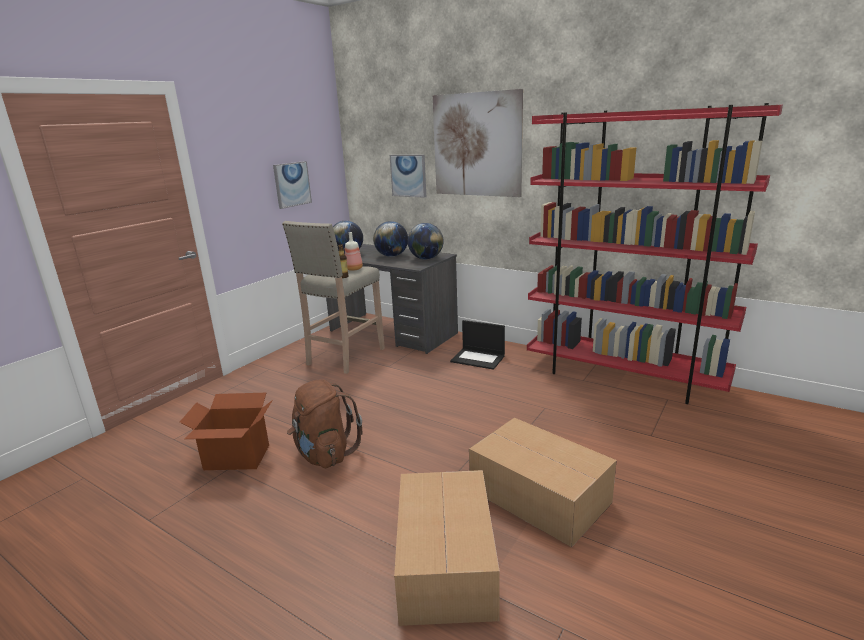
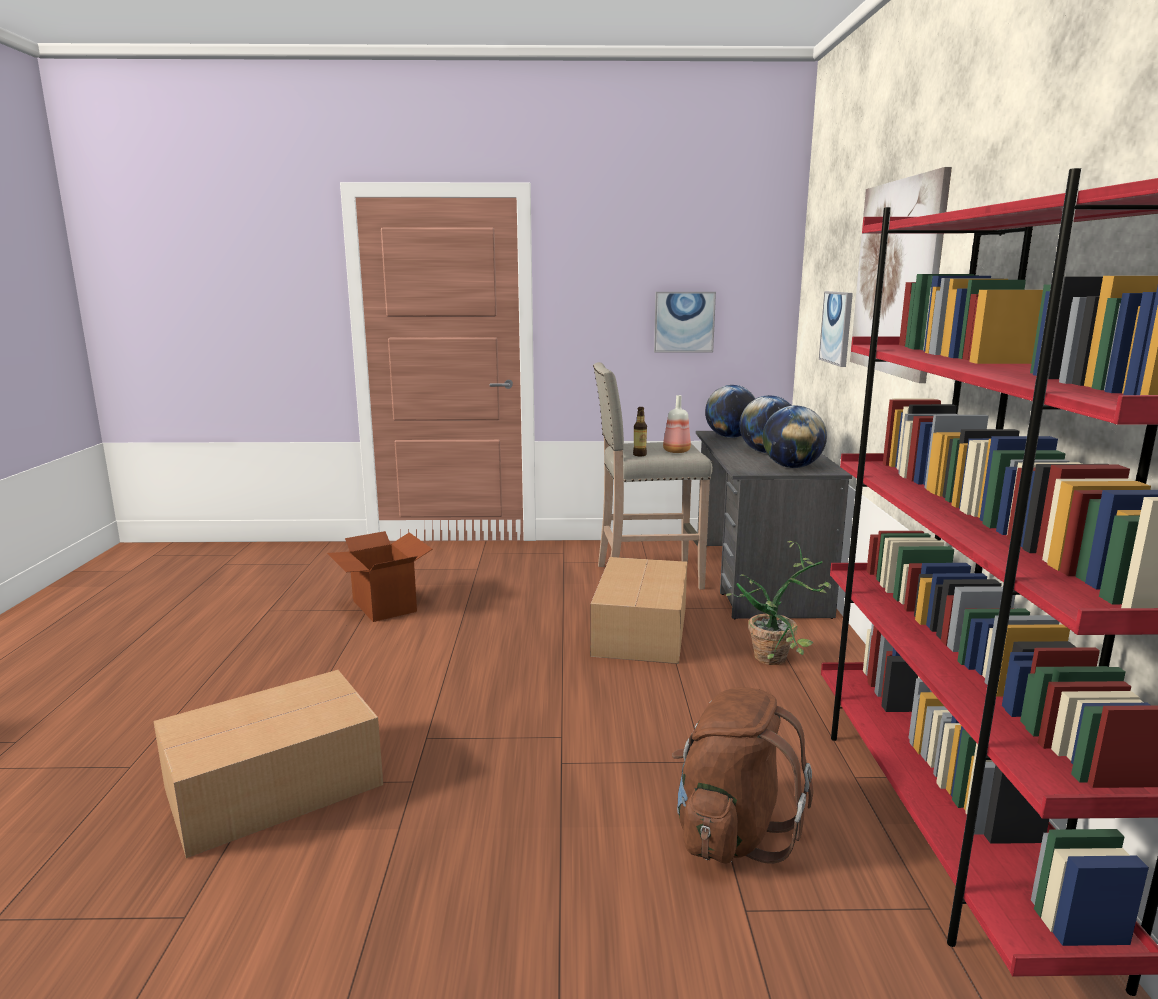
camera: 55 degrees right, 5 degrees down
brown backpack [287,379,362,468] -> brown backpack moved to [672,687,813,864]
laptop [450,320,505,370] -> potted plant [726,541,831,665]
cardboard box [469,418,617,547] -> cardboard box moved to [590,557,687,664]

